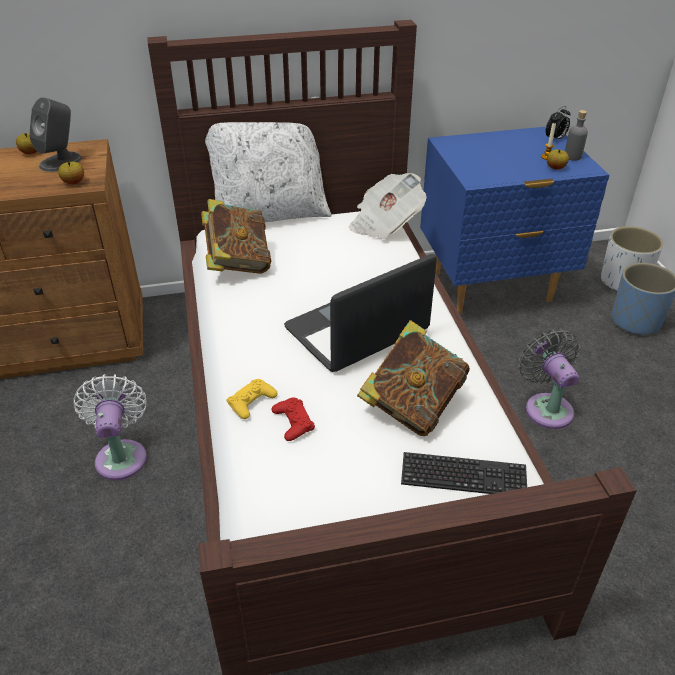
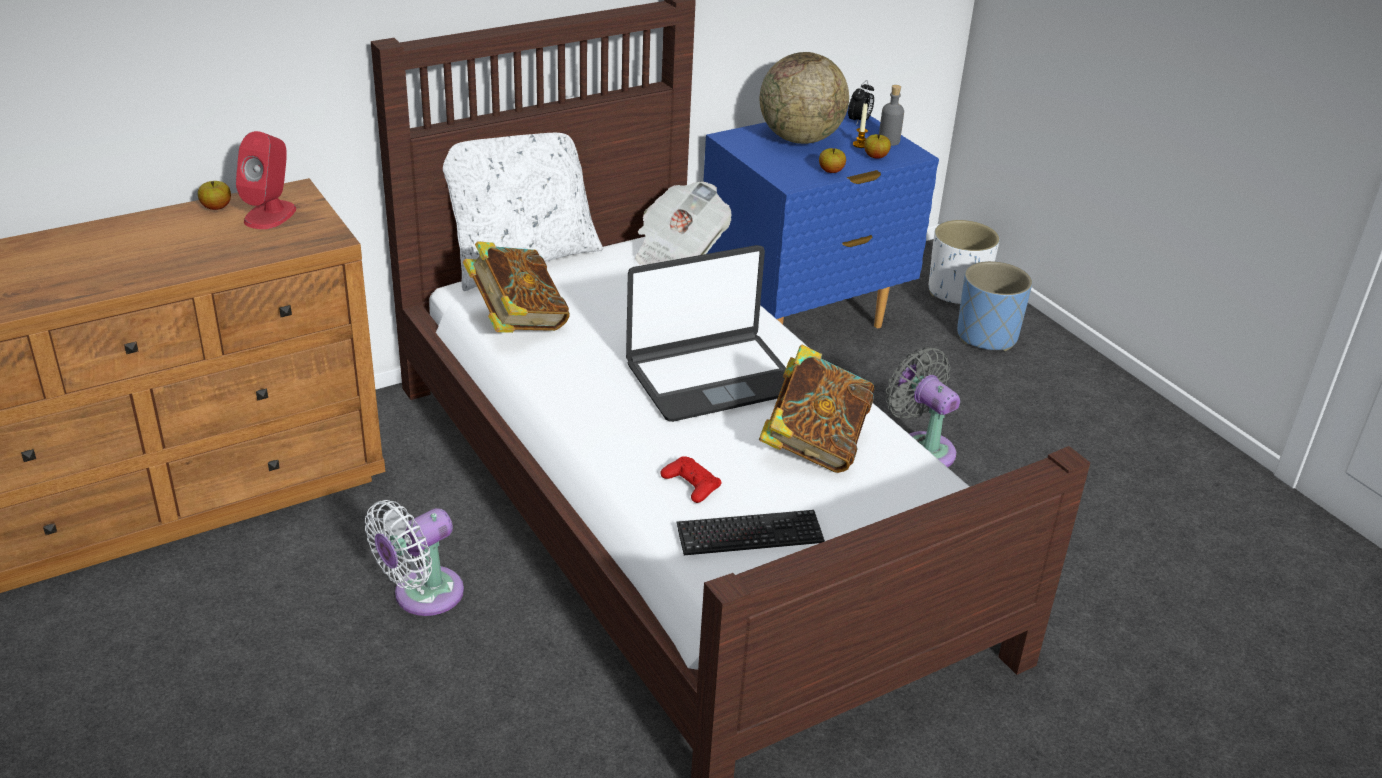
camera: 20 degrees left, 5 degrees down
grey speaker [29,97,82,172] -> red speaker [236,131,296,229]
apple [58,162,84,184] -> apple moved to [819,148,846,173]
white fan [74,374,147,480] -> white fan turned 105 degrees counterclockwise [365,500,464,616]
yellow game controller [226,379,278,419] -> none
laptop [284,254,437,372] -> laptop turned 150 degrees counterclockwise [626,245,786,422]
keyboard [401,452,527,494] -> keyboard moved to [677,510,825,555]
none -> globe [760,52,849,144]

